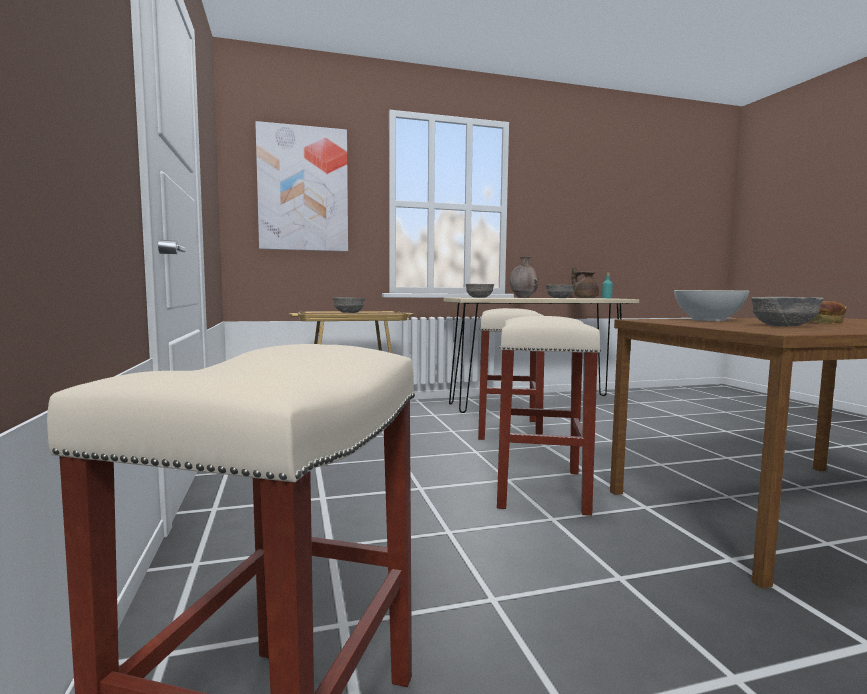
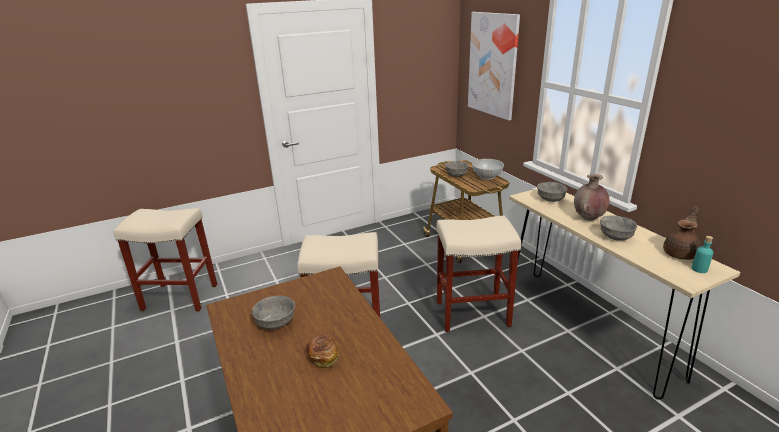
camera: 80 degrees right, 20 degrees up
white bowl [674,290,750,321] -> white bowl moved to [472,159,504,180]

